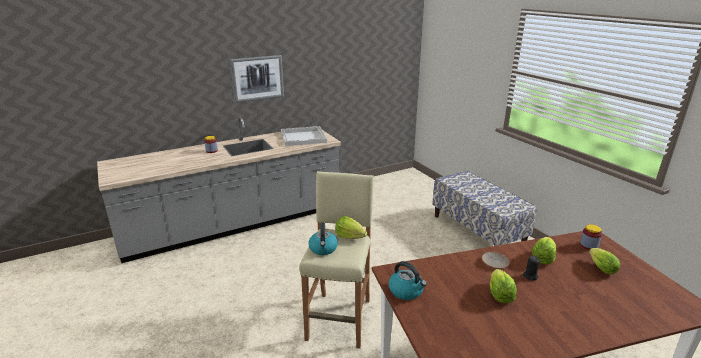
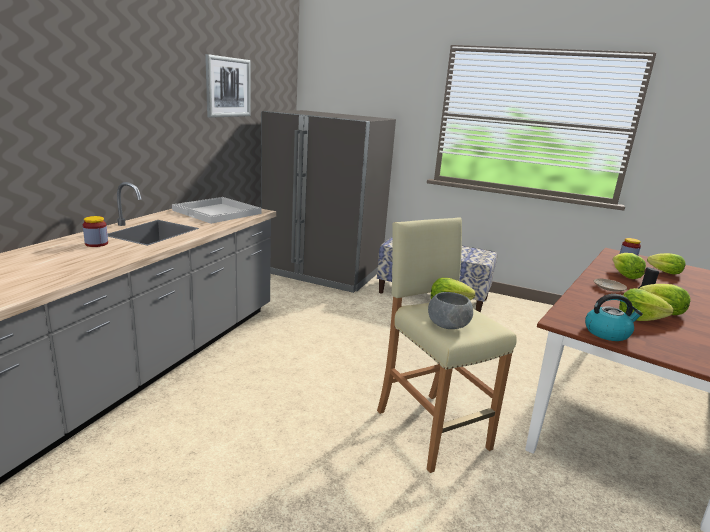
camera: 40 degrees left, 5 degrees down
picture [230,55,284,103] -> picture moved to [205,54,251,118]
kettle [308,223,338,255] -> grey bowl [428,292,473,329]
none -> grey fridge [261,110,396,293]
none -> lettuce [619,288,673,321]

